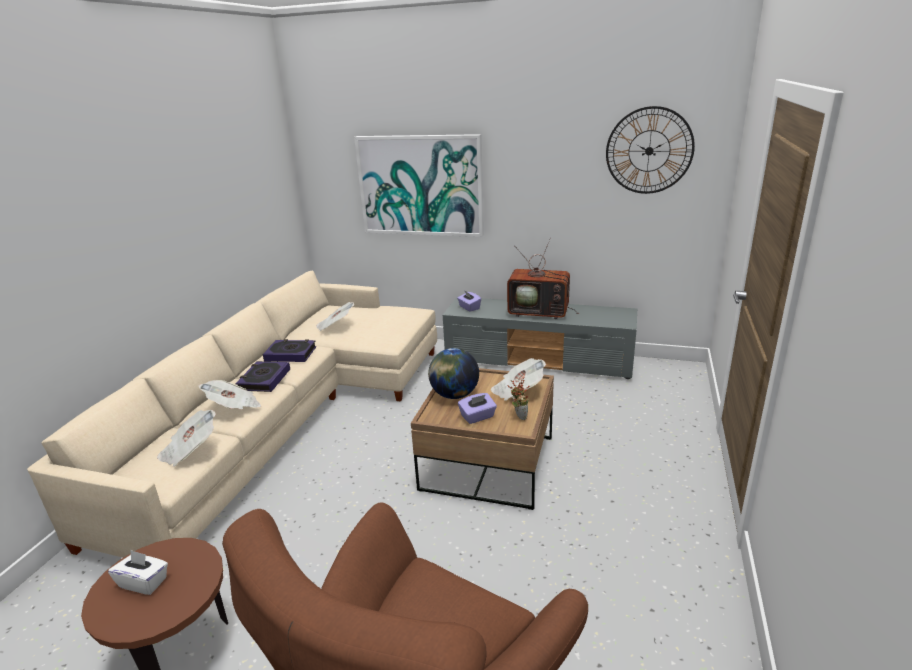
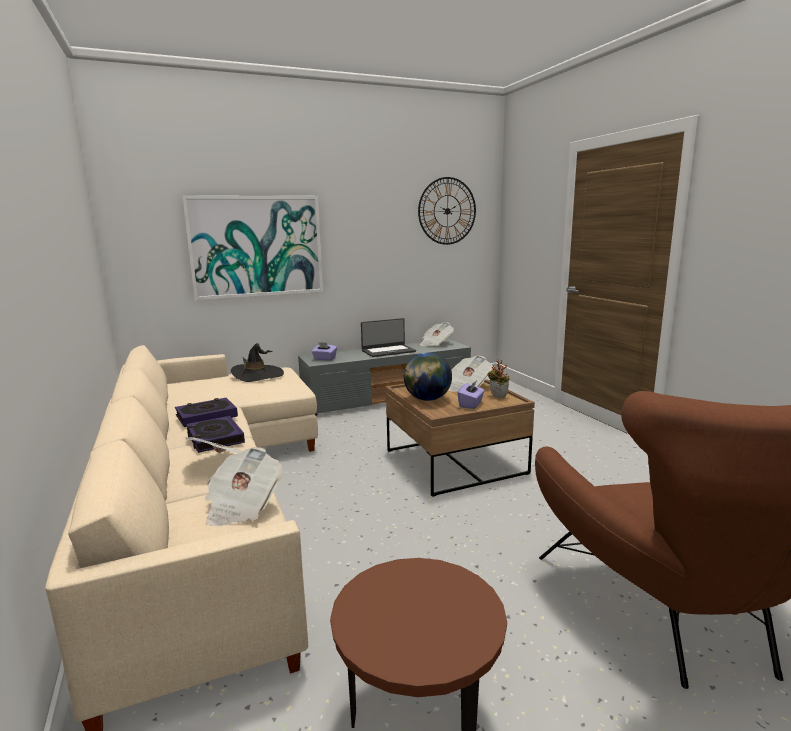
camera: 40 degrees left, 10 degrees down
white tissue box [108,550,168,595] -> none
newspaper [316,302,354,332] -> newspaper moved to [420,322,454,346]
television [507,237,579,319] -> laptop [361,318,416,357]
none -> black hat [231,343,284,382]

